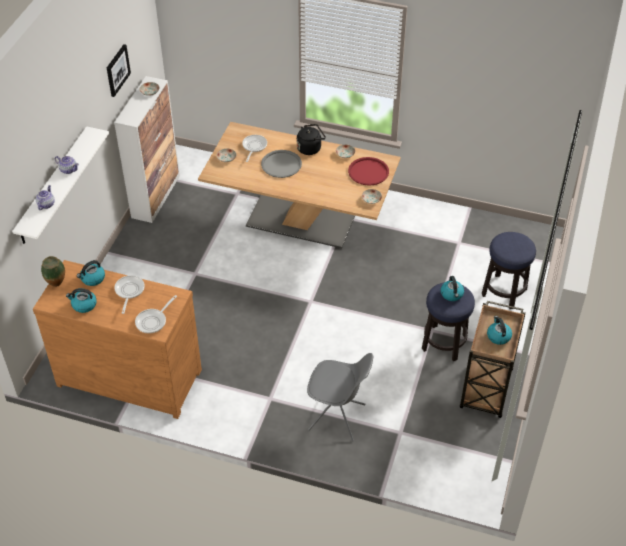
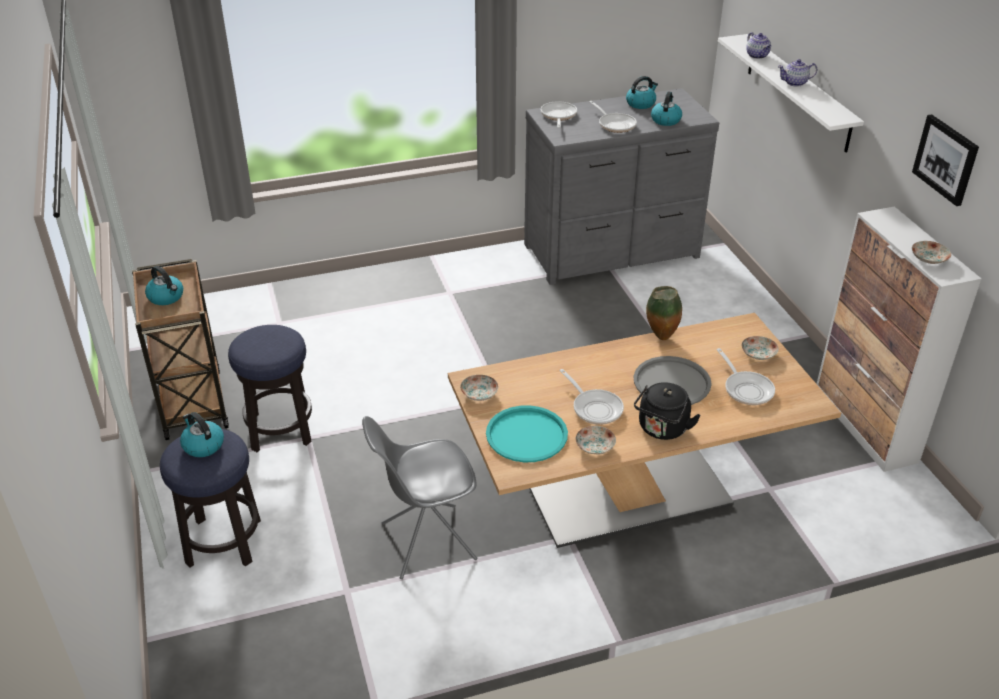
camera: 145 degrees right, 10 degrees down
brown dresser [33,260,202,419] -> grey dresser [524,88,719,285]
vase [41,256,65,287] -> vase moved to [646,286,682,340]
grey chair [307,353,373,442] -> grey chair moved to [362,416,478,579]
red tray [348,157,389,186] -> turquoise tray [486,405,568,462]
kettle [441,276,464,301] -> kettle moved to [180,412,224,457]
none -> frying pan [560,369,624,425]

